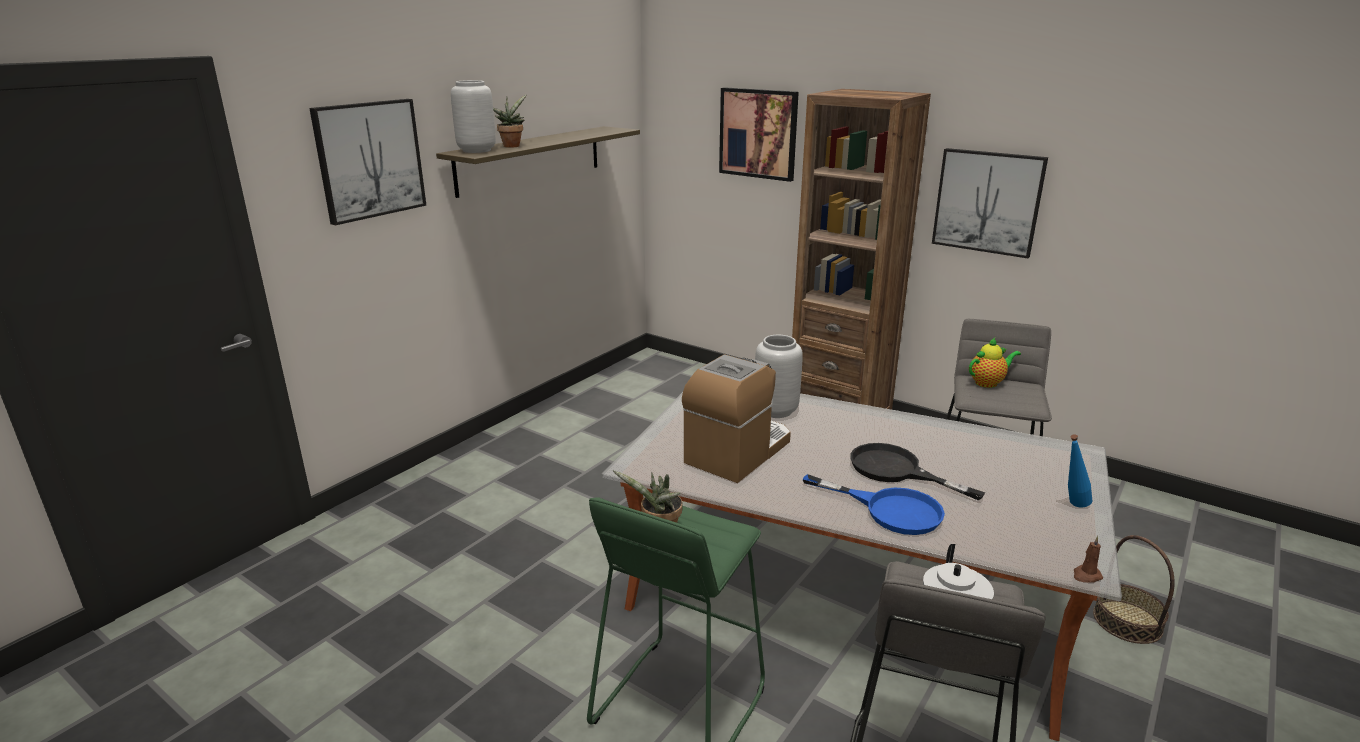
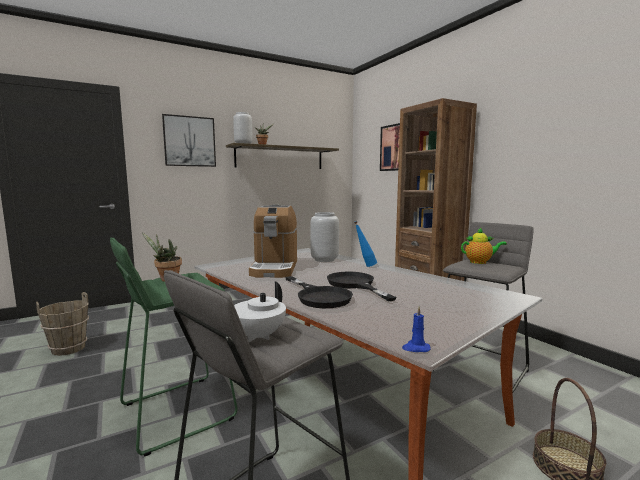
camera: 25 degrees right, 15 degrees down
coffee machine [682,355,791,483] -> coffee machine turned 120 degrees clockwise [249,204,297,278]
blue frying pan [802,474,945,535] -> black frying pan [285,276,353,308]
picture [932,148,1048,258] -> none
blue bottle [1068,434,1092,507] -> blue bottle moved to [354,221,377,267]
brown candle [1074,536,1103,583] -> blue candle [402,306,431,352]
none -> brown bucket [36,292,89,356]

